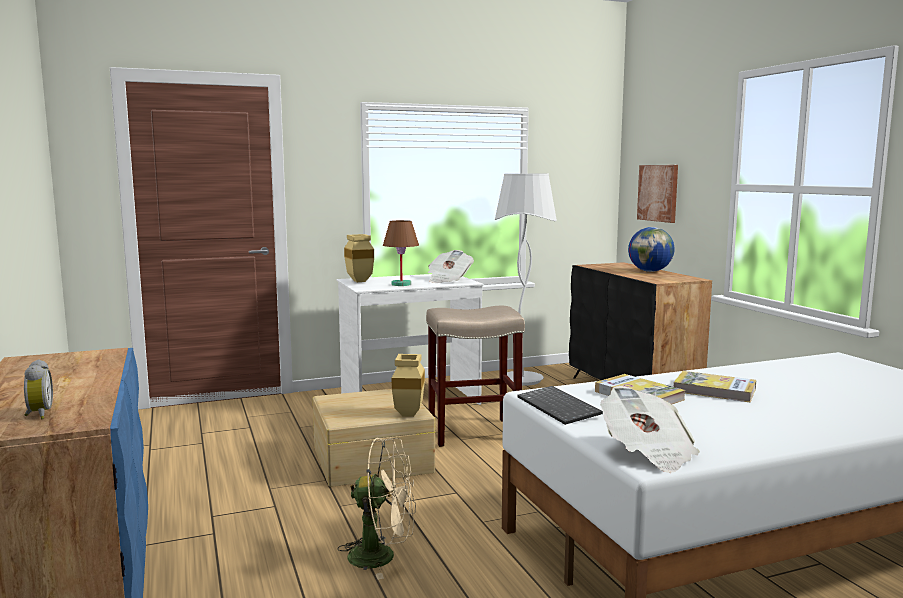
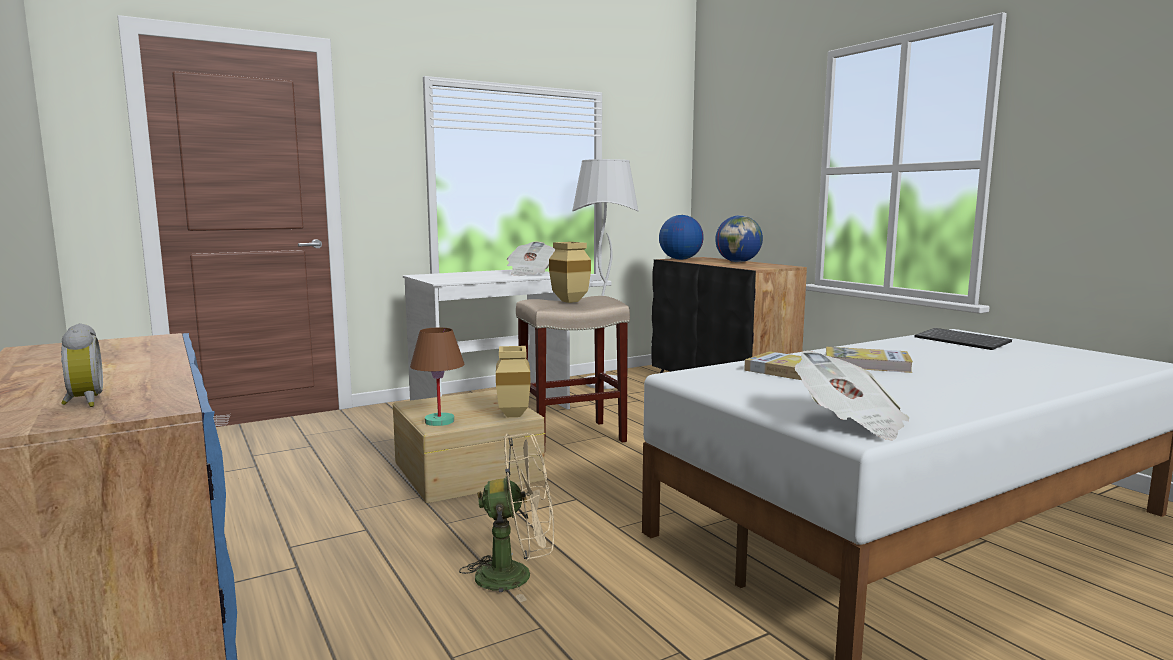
camera: 10 degrees left, 0 degrees up
beige vase [344,234,374,282] -> beige vase moved to [549,242,591,303]
brown table lamp [383,220,419,286] -> brown table lamp moved to [410,327,465,426]
keyboard [518,386,603,425] -> keyboard moved to [915,328,1012,350]
picture [637,165,678,223] -> none
none -> globe [659,215,704,260]

